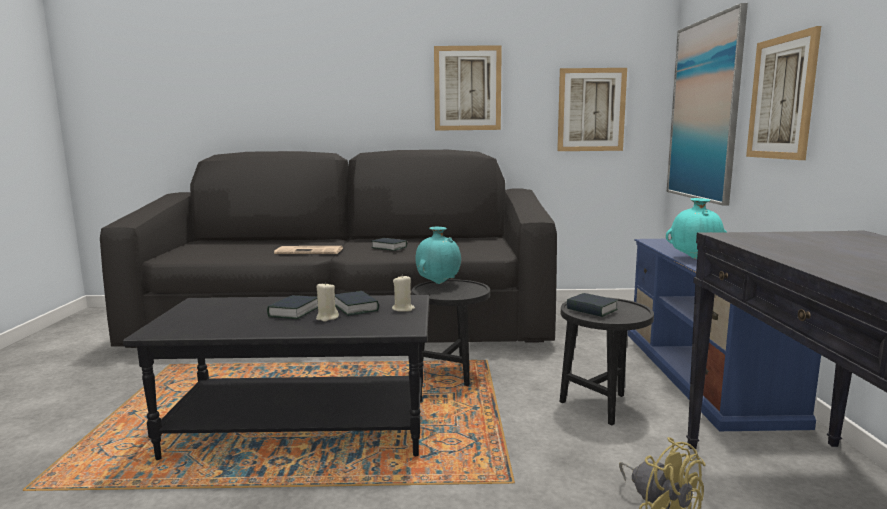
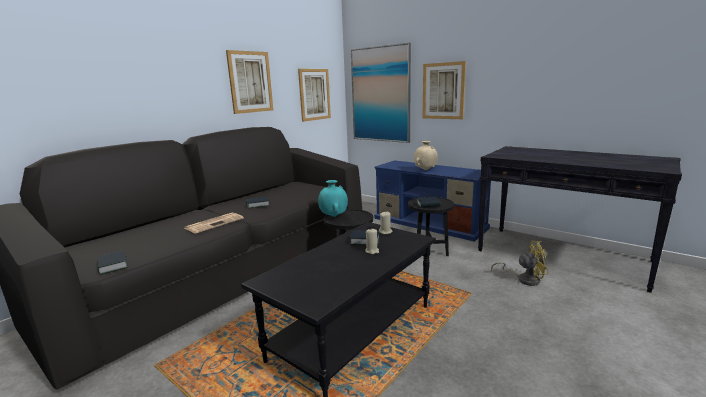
camera: 50 degrees left, 5 degrees up
book [267,295,318,319] -> book moved to [98,250,128,275]
turquoise vase [666,198,727,259] -> beige vase [414,141,438,170]

